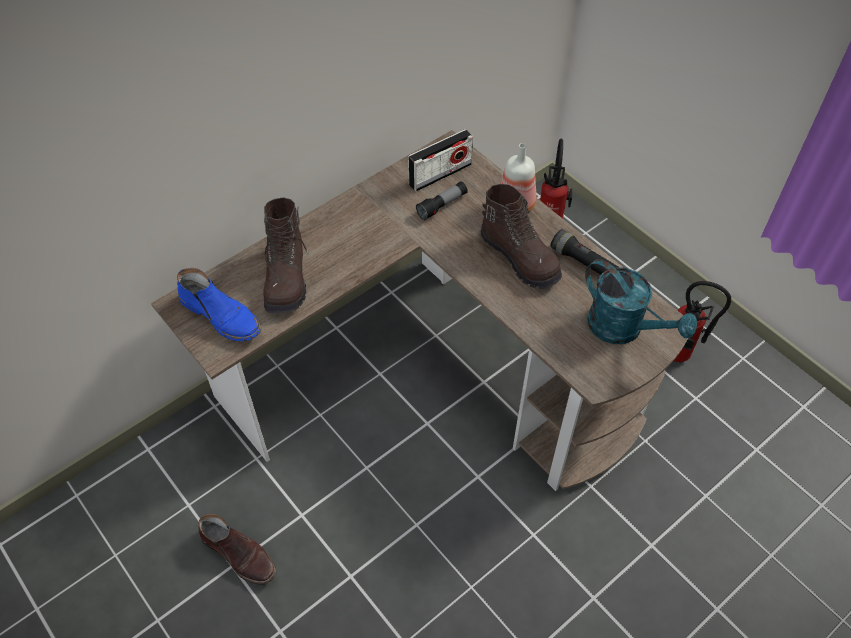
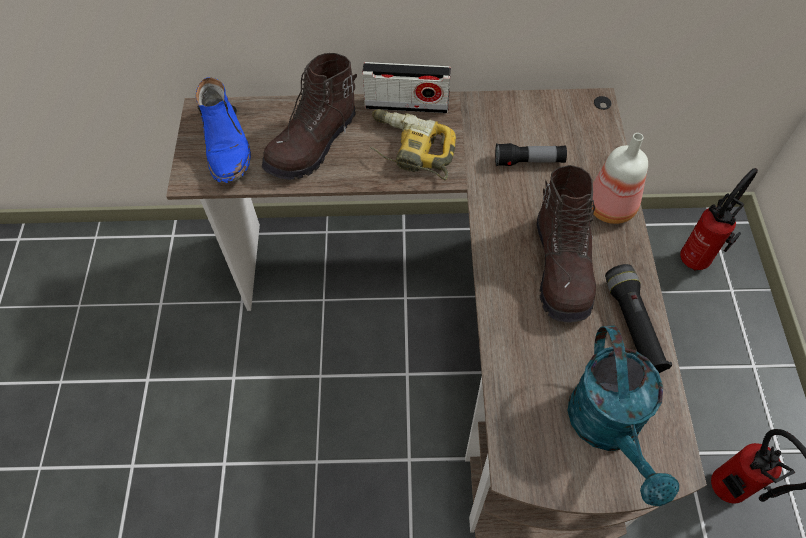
camera: 40 degrees right, 5 degrees up
brown boot [198,514,276,585] -> none
radio [408,129,473,192] -> radio moved to [362,62,451,113]
none -> power drill [370,109,456,180]

